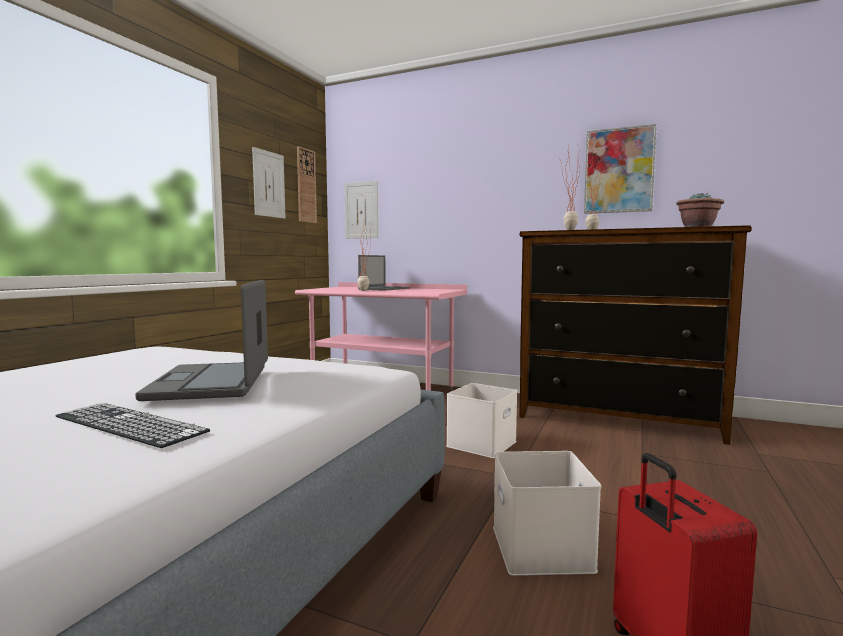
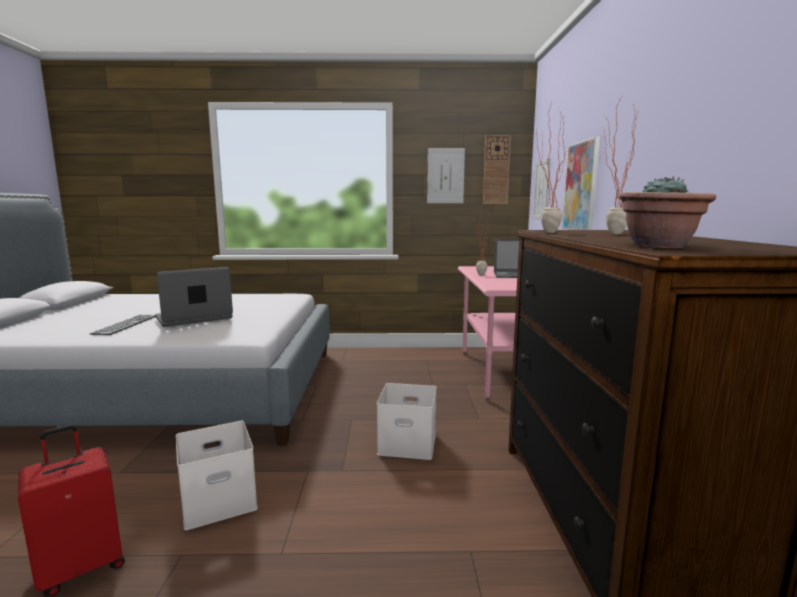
camera: 65 degrees right, 5 degrees up
picture [584,124,657,214] -> picture moved to [562,136,600,230]

